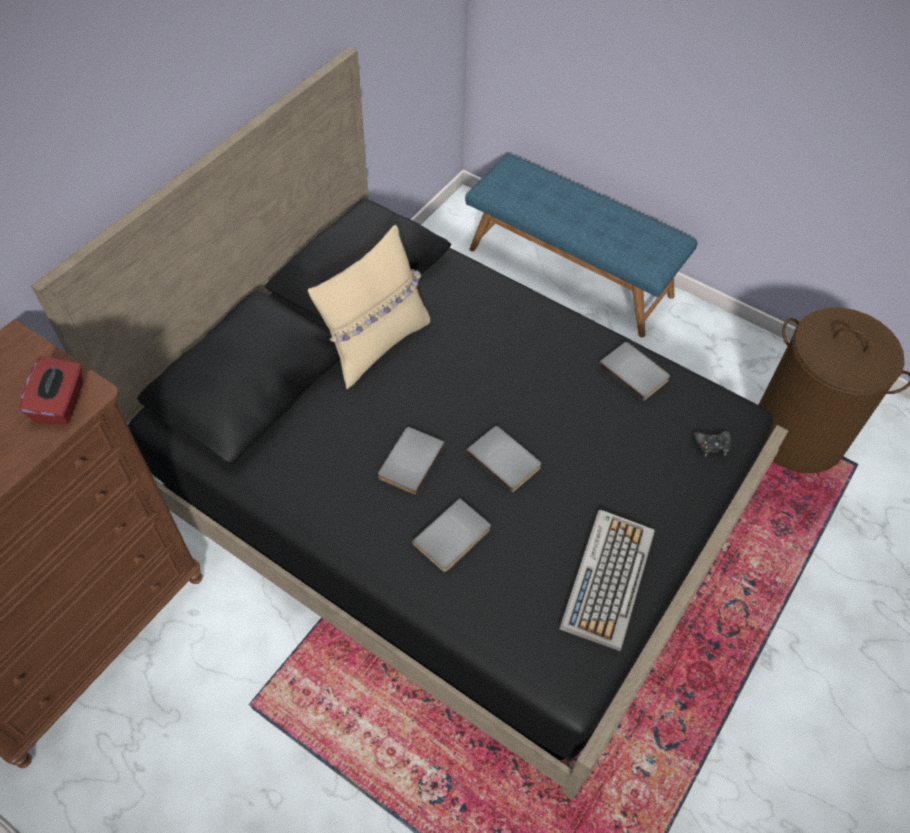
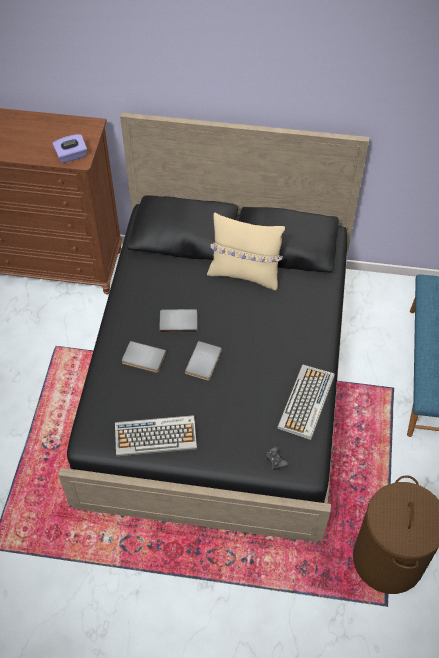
camera: 65 degrees right, 0 degrees up
red tissue box [19,356,83,424] -> purple tissue box [52,134,87,163]
grey book [599,342,670,401] -> keyboard [277,365,335,440]

